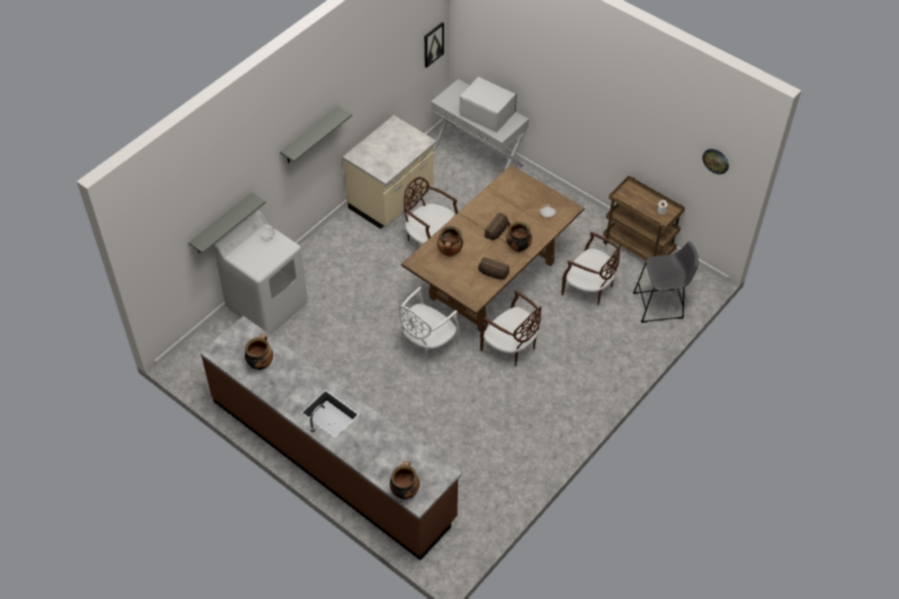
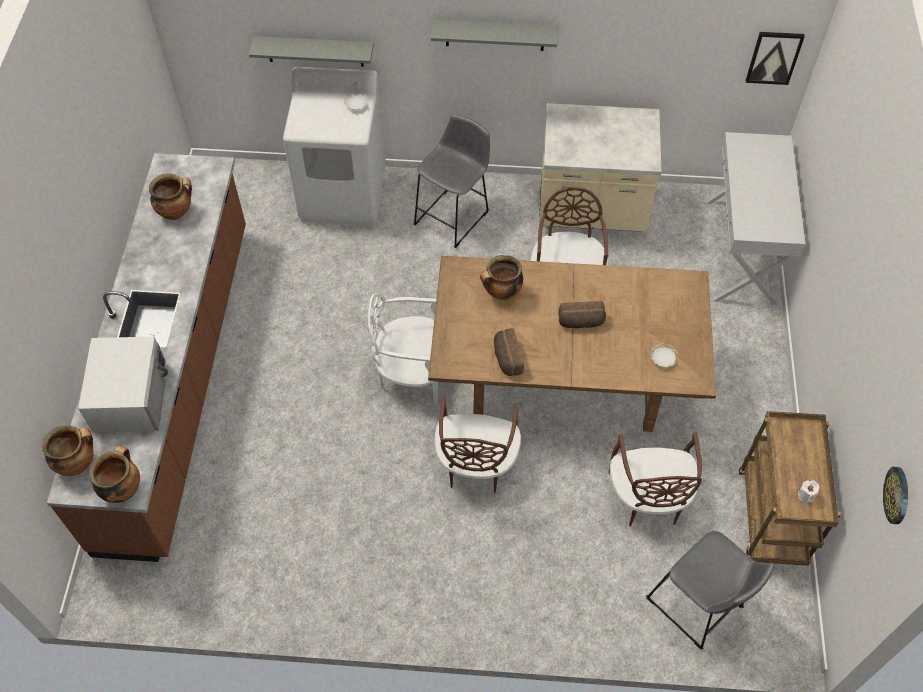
camera: 55 degrees right, 5 degrees up
white microwave [460,77,517,133] -> white microwave moved to [78,336,168,432]
cooking pot [506,220,532,252] -> cooking pot moved to [89,445,140,503]
none -> grey stool [414,114,490,248]

